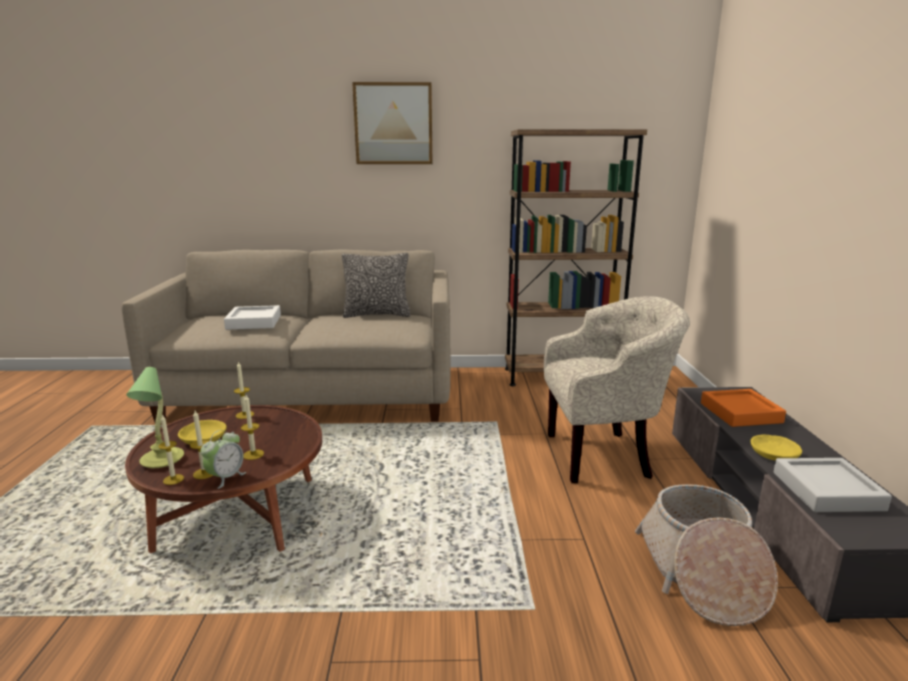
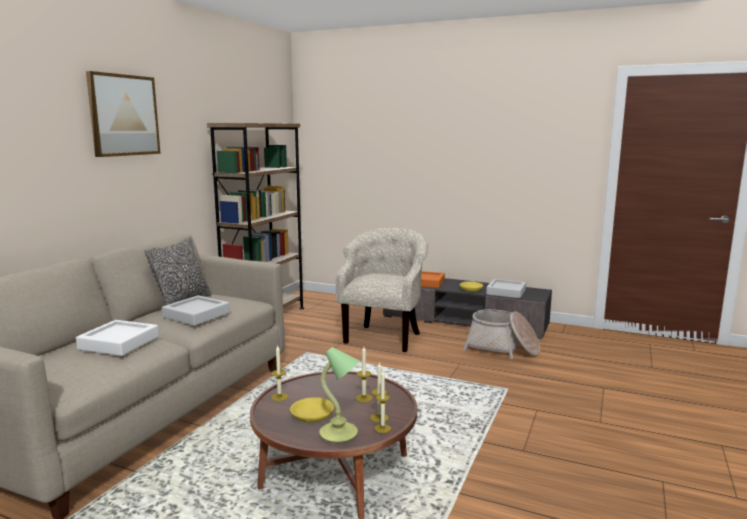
camera: 65 degrees left, 5 degrees down
alarm clock [201,430,246,489] -> none
none -> grey tray [162,295,230,326]

